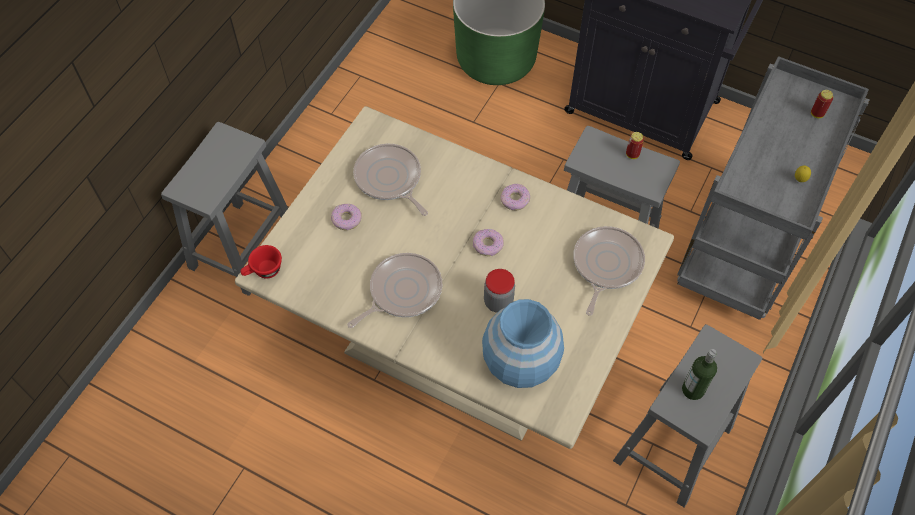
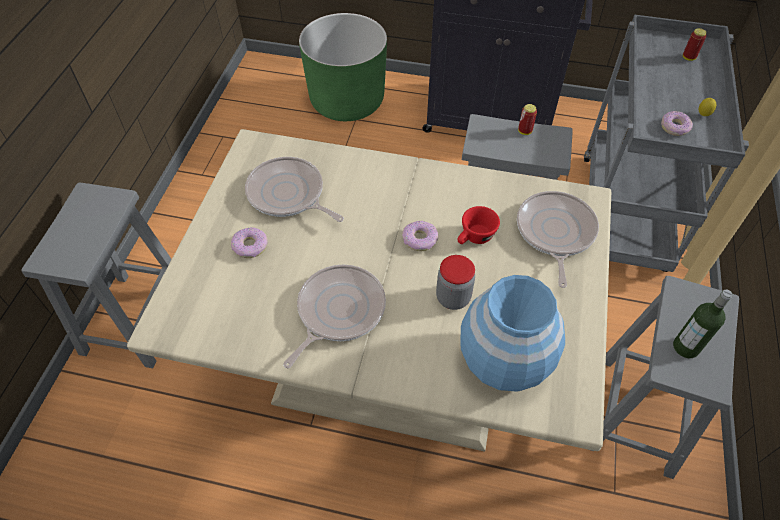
camera: 15 degrees left, 5 degrees down
red cup [240,245,282,279] -> red cup moved to [457,206,500,244]
donut [501,184,530,211] -> donut moved to [661,111,693,136]

